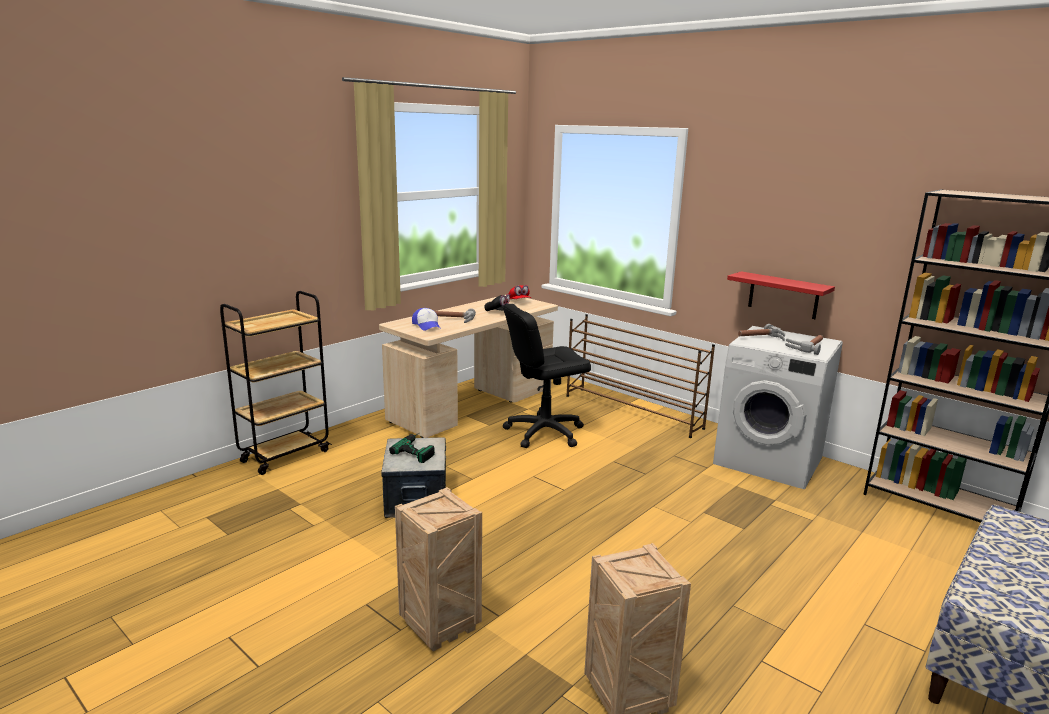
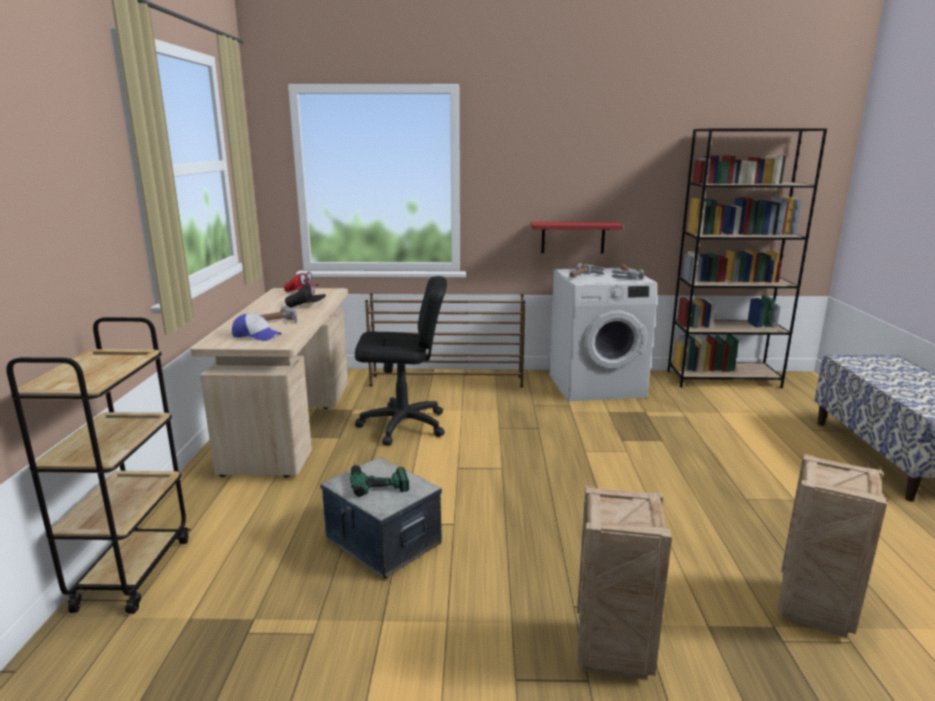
camera: 40 degrees left, 0 degrees up
black office chair [503,304,591,448] -> black office chair turned 120 degrees counterclockwise [355,276,447,446]

